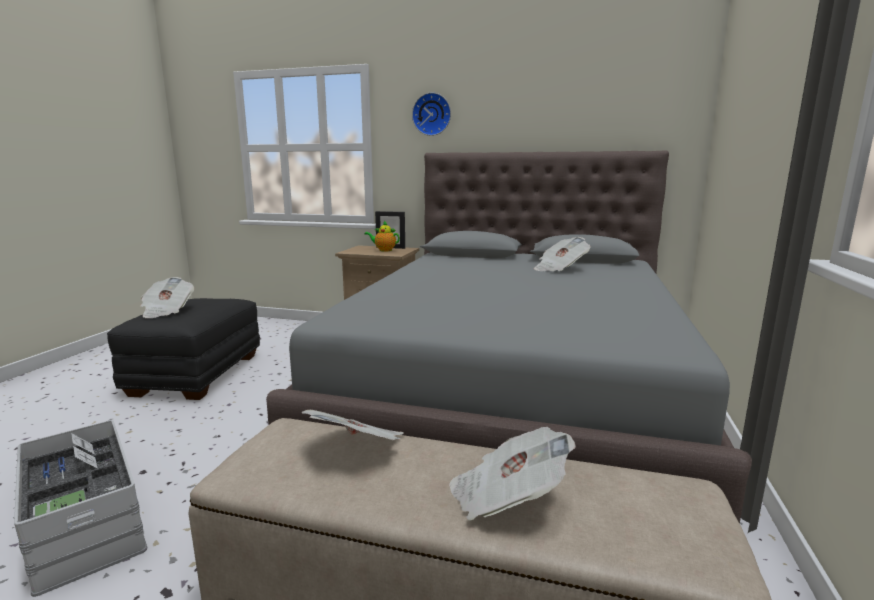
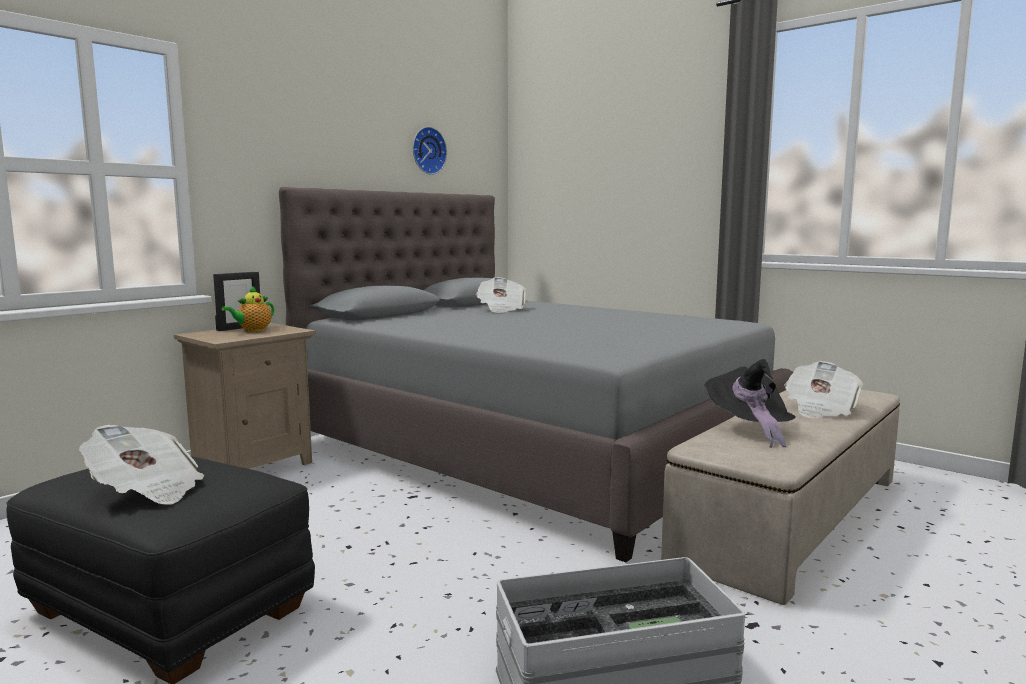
camera: 65 degrees left, 5 degrees down
newspaper [302,410,404,441] -> black hat [704,359,796,448]
wall clock [412,92,451,136] -> wall clock moved to [413,127,447,175]

